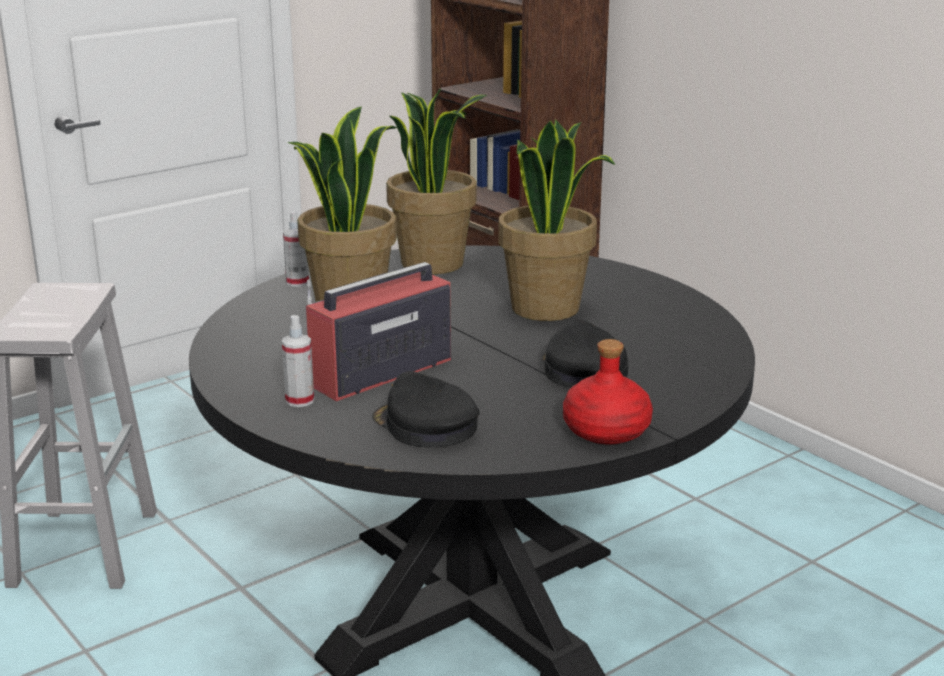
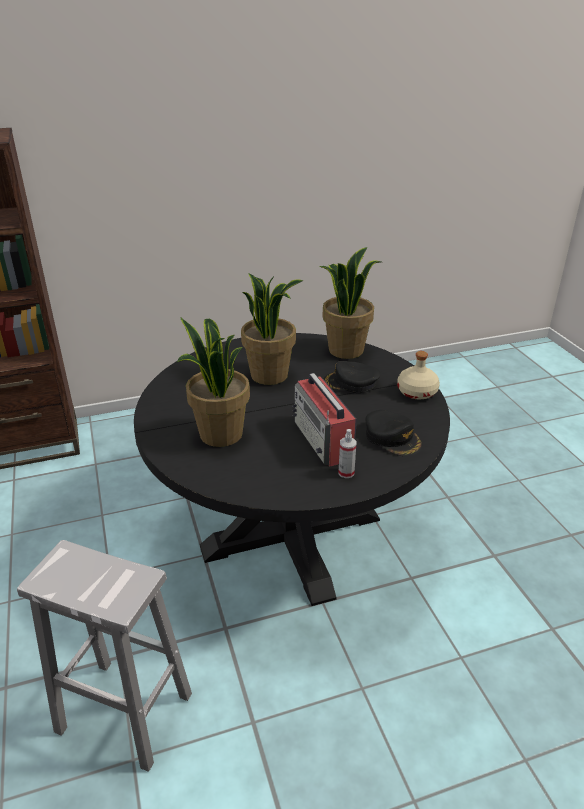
camera: 70 degrees left, 10 degrees up
spray bottle [283,211,309,287] -> none
black cap [372,371,479,447] -> black cap turned 105 degrees counterclockwise [366,410,422,456]
potted plant [386,89,487,274] -> potted plant moved to [319,247,381,359]
red bottle [563,339,653,445] -> beige bottle [397,351,440,399]

